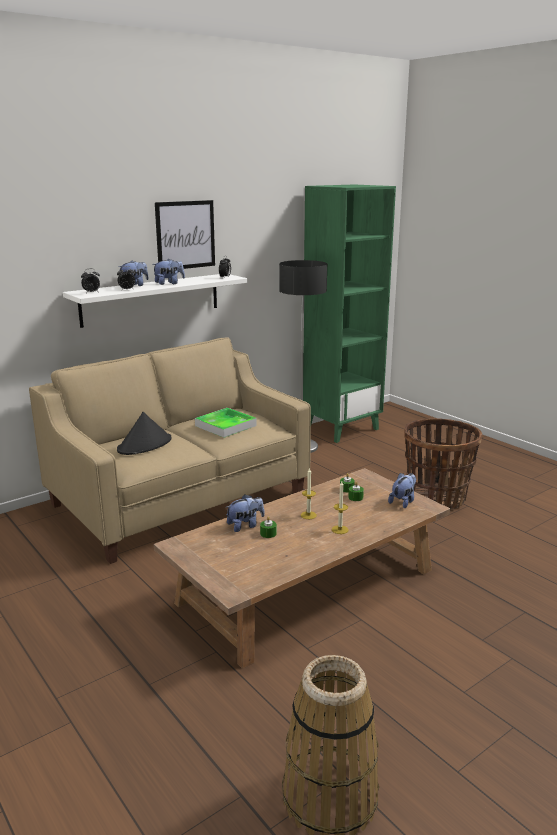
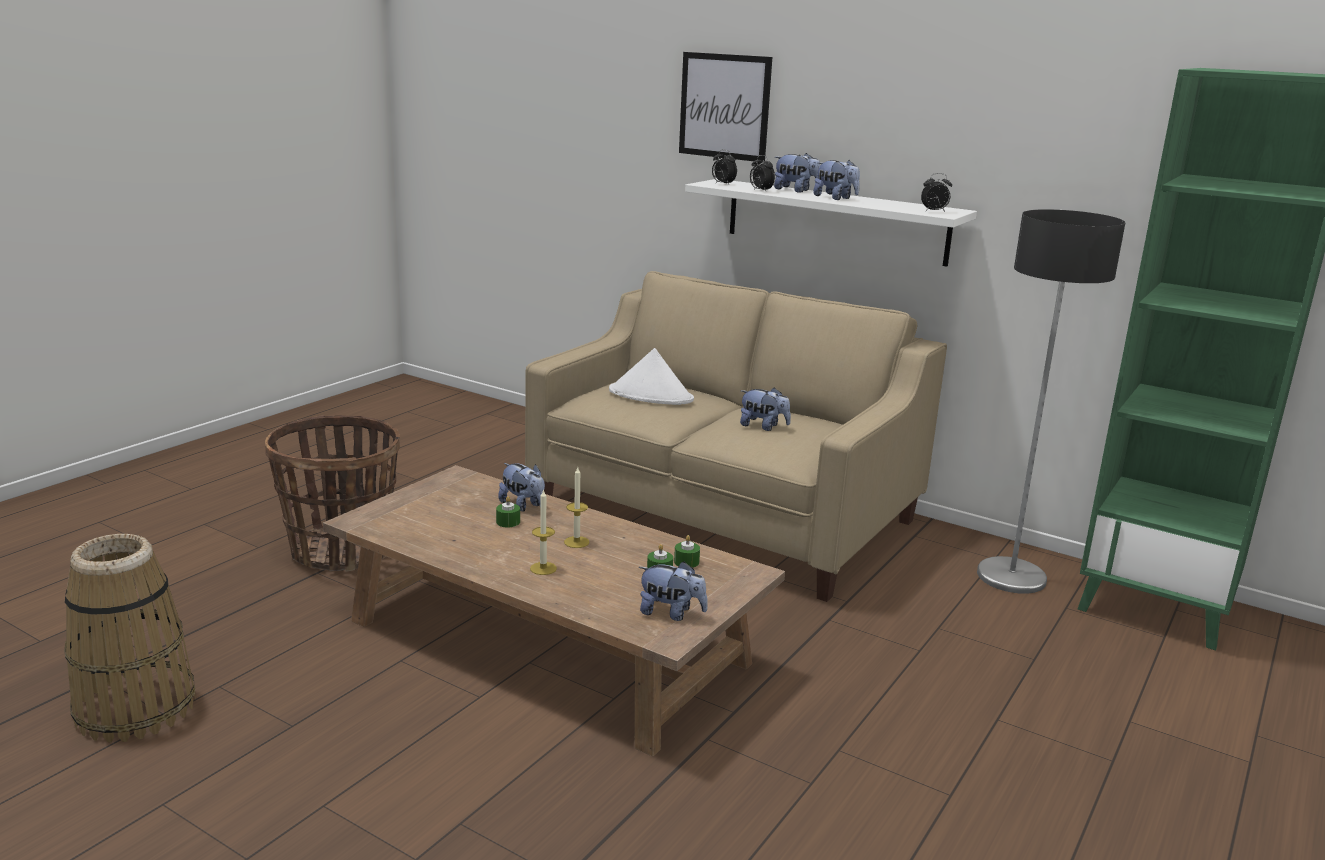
camera: 70 degrees right, 0 degrees up
black hat [117,412,171,455] -> white hat [609,348,694,405]
picture [155,200,215,269] -> picture moved to [679,52,772,162]
tray [195,408,256,438] -> plush toy [740,387,791,431]
basket [404,418,482,510] -> basket moved to [265,415,400,572]

